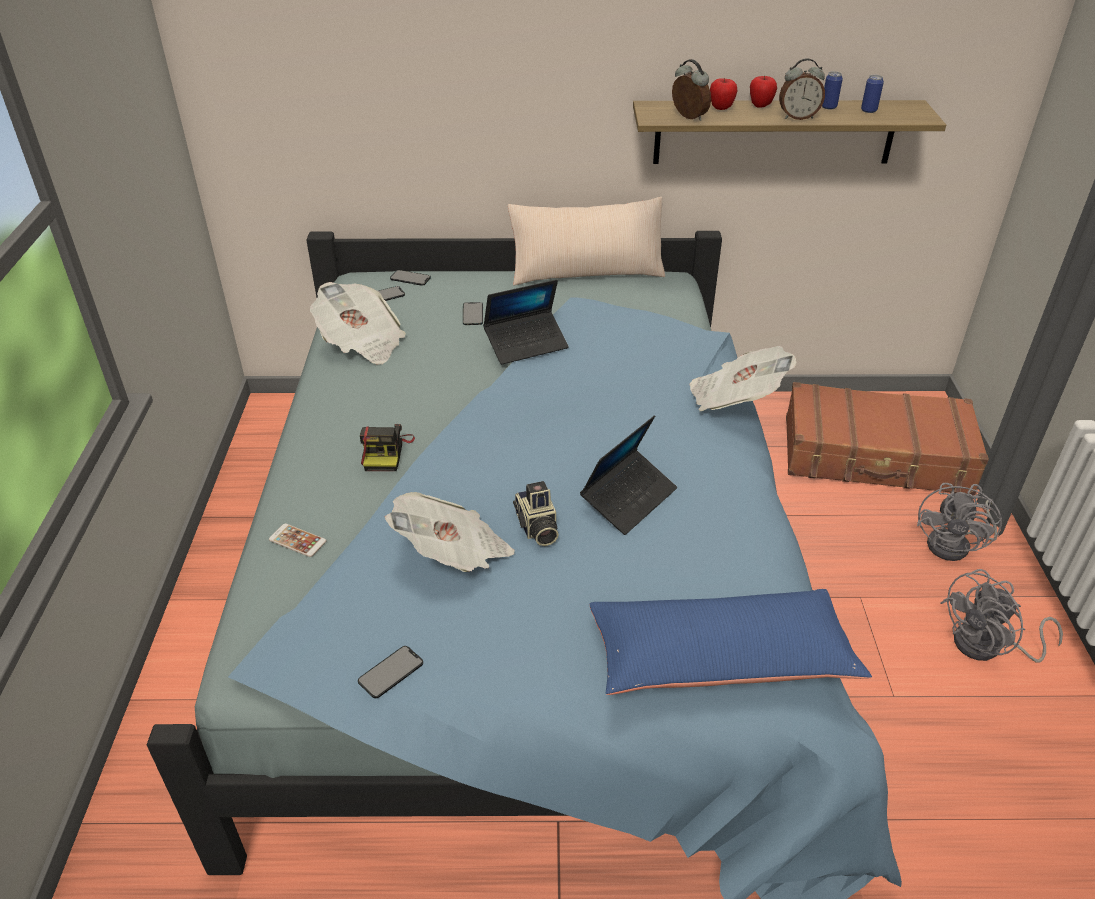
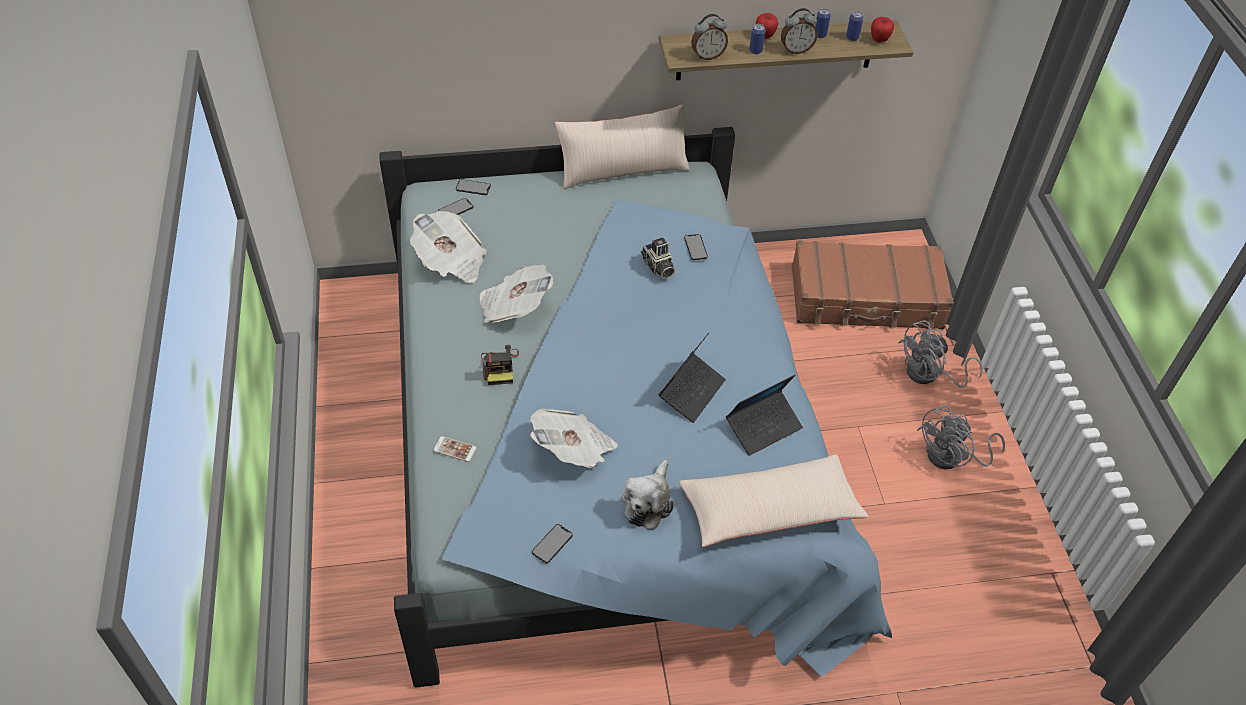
camera: 10 degrees left, 10 degrees up
phone [463,302,483,325] -> phone moved to [684,234,708,260]
laptop [483,279,569,365] -> laptop moved to [726,375,803,456]
camera [513,481,559,546] -> camera moved to [641,237,675,279]
blue pillow [589,589,872,695] -> beige pillow [679,455,869,547]
alarm clock [672,59,711,121] -> alarm clock turned 120 degrees clockwise [691,14,728,60]
newspaper [689,346,796,411] -> newspaper moved to [479,265,553,323]
apple [710,78,738,110] -> apple moved to [871,17,894,42]
grey fan [917,483,1002,561] -> grey fan turned 45 degrees clockwise [898,320,983,388]
none -> plush toy [622,460,674,530]
none -> can [749,24,766,54]

